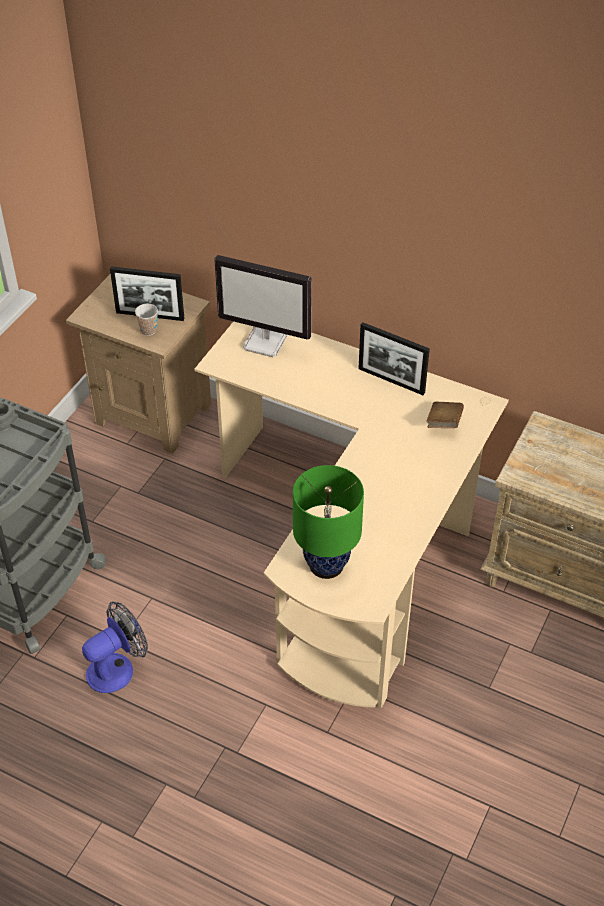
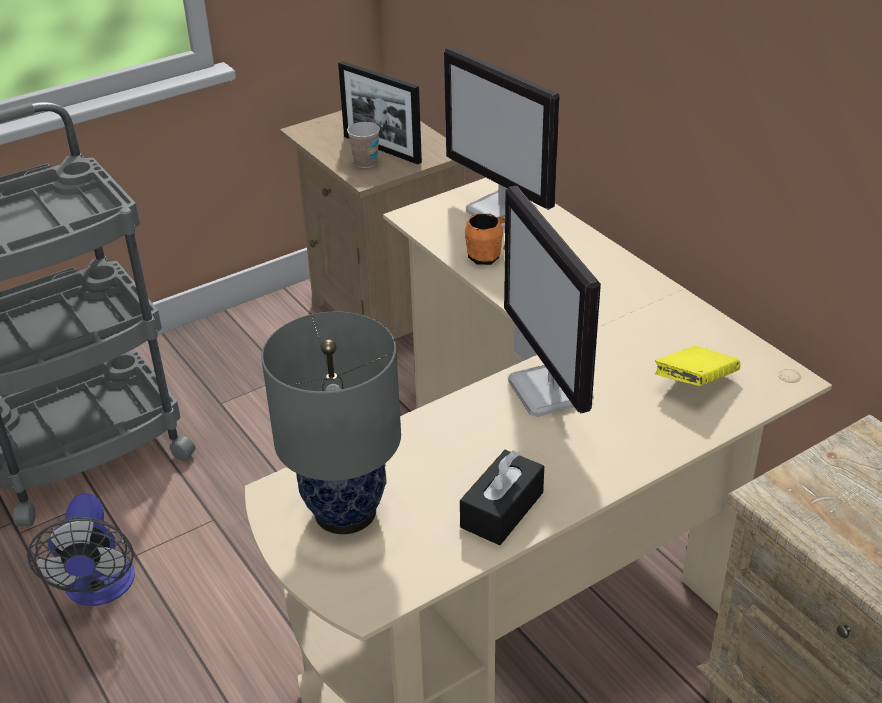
camera: 30 degrees right, 10 degrees down
fan [82,602,148,693] -> fan turned 90 degrees clockwise [27,493,135,606]
green table lamp [293,465,364,579] -> grey table lamp [261,312,401,534]
picture frame [359,322,430,395] -> none
brown book [427,402,464,428] -> yellow book [655,346,740,386]
none -> black tissue box [460,450,544,545]
none -> orange mug [465,213,505,265]
none -> monitor [504,186,601,417]

